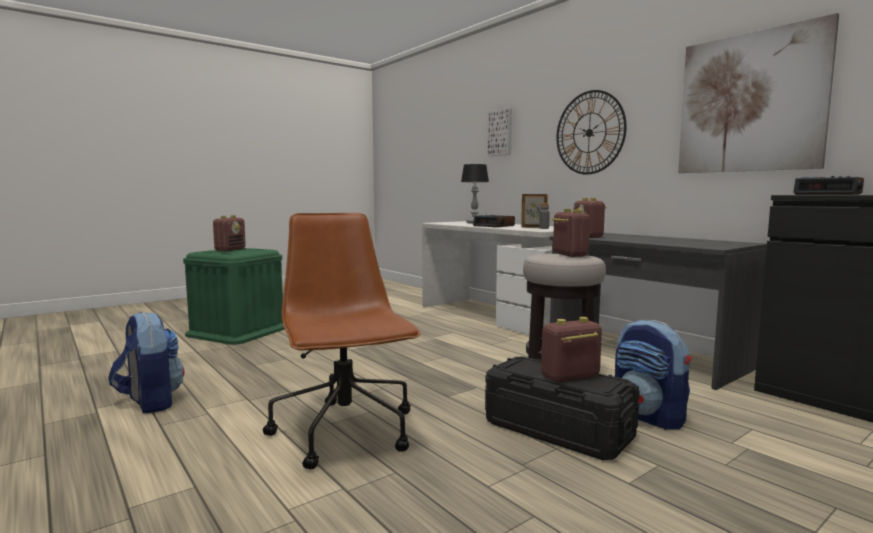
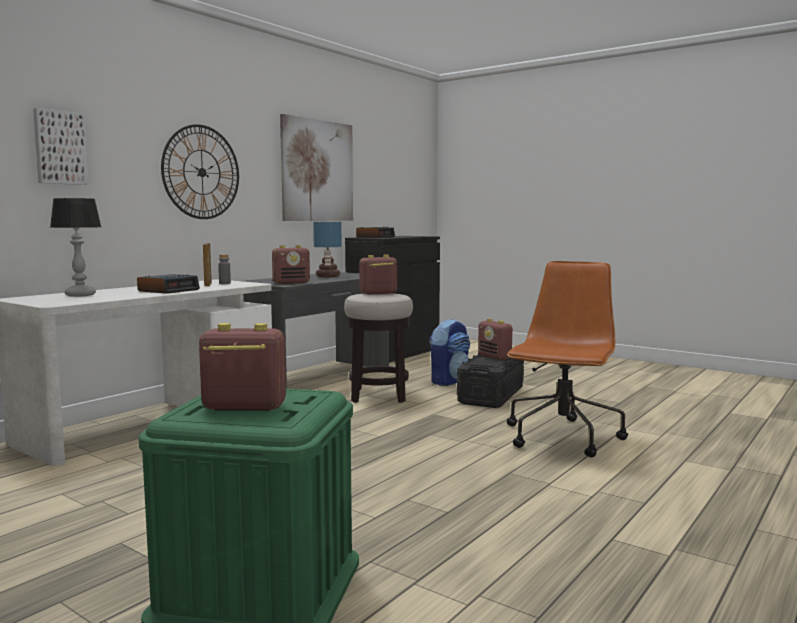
camera: 105 degrees left, 0 degrees up
backpack [108,312,184,413] -> none
brown office chair [263,213,421,469] -> brown office chair turned 150 degrees clockwise [507,261,628,457]
none -> table lamp [313,222,342,277]

